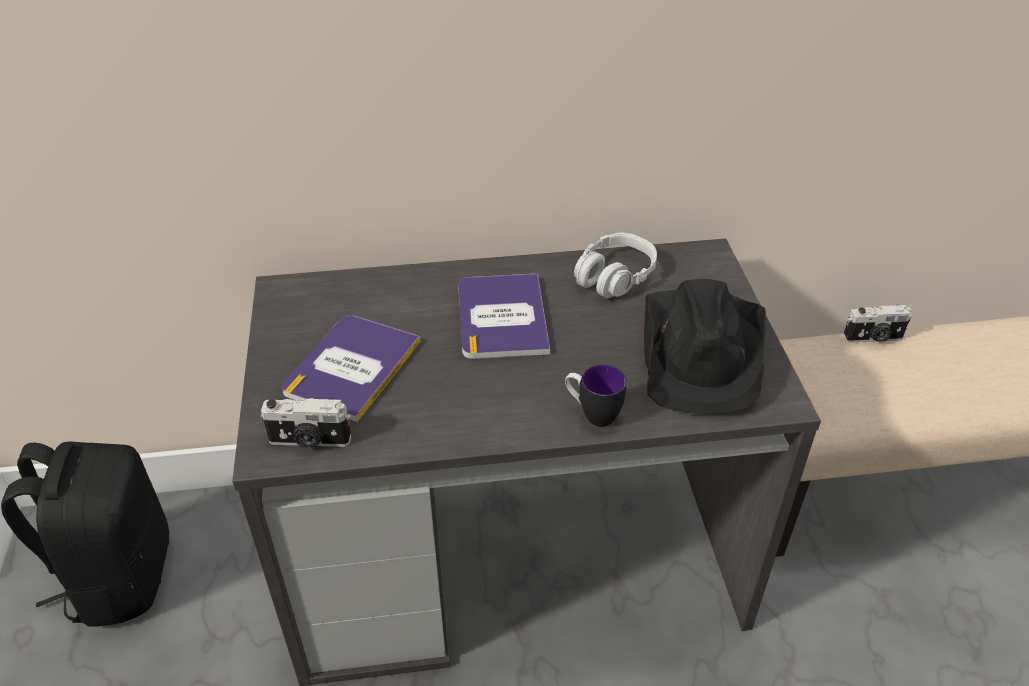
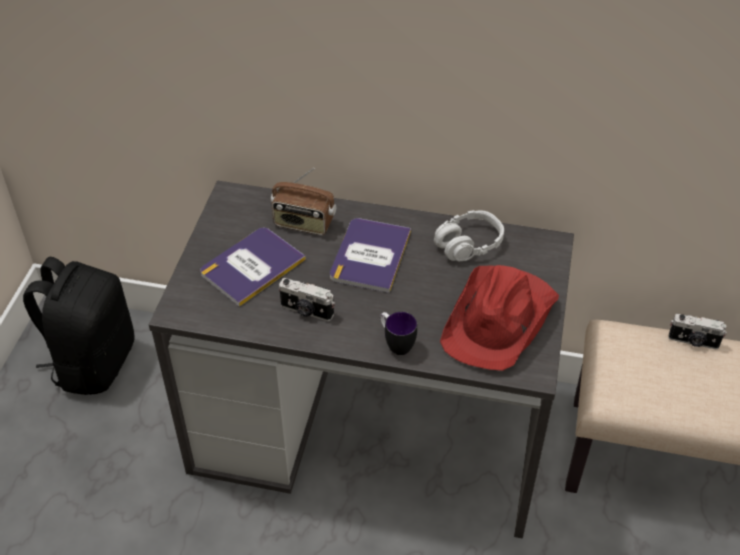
camera: 20 degrees right, 5 degrees up
camera [261,398,351,448] -> camera moved to [279,278,335,321]
black hat [644,279,766,414] -> red hat [440,265,559,371]
none -> radio [271,168,336,235]

